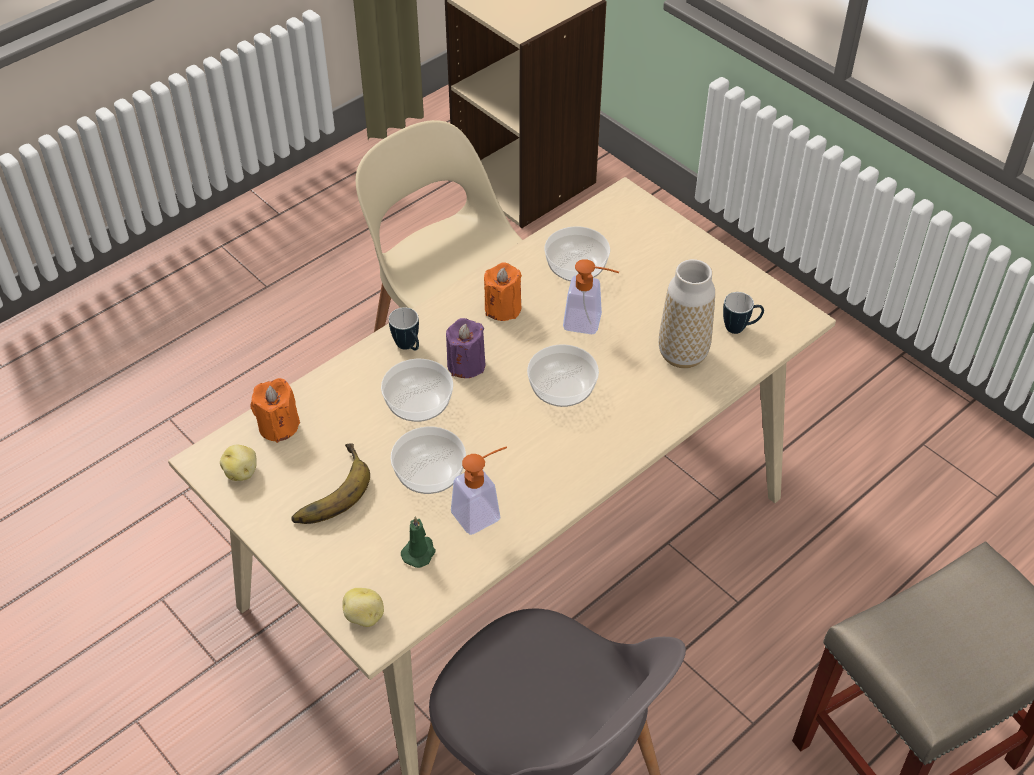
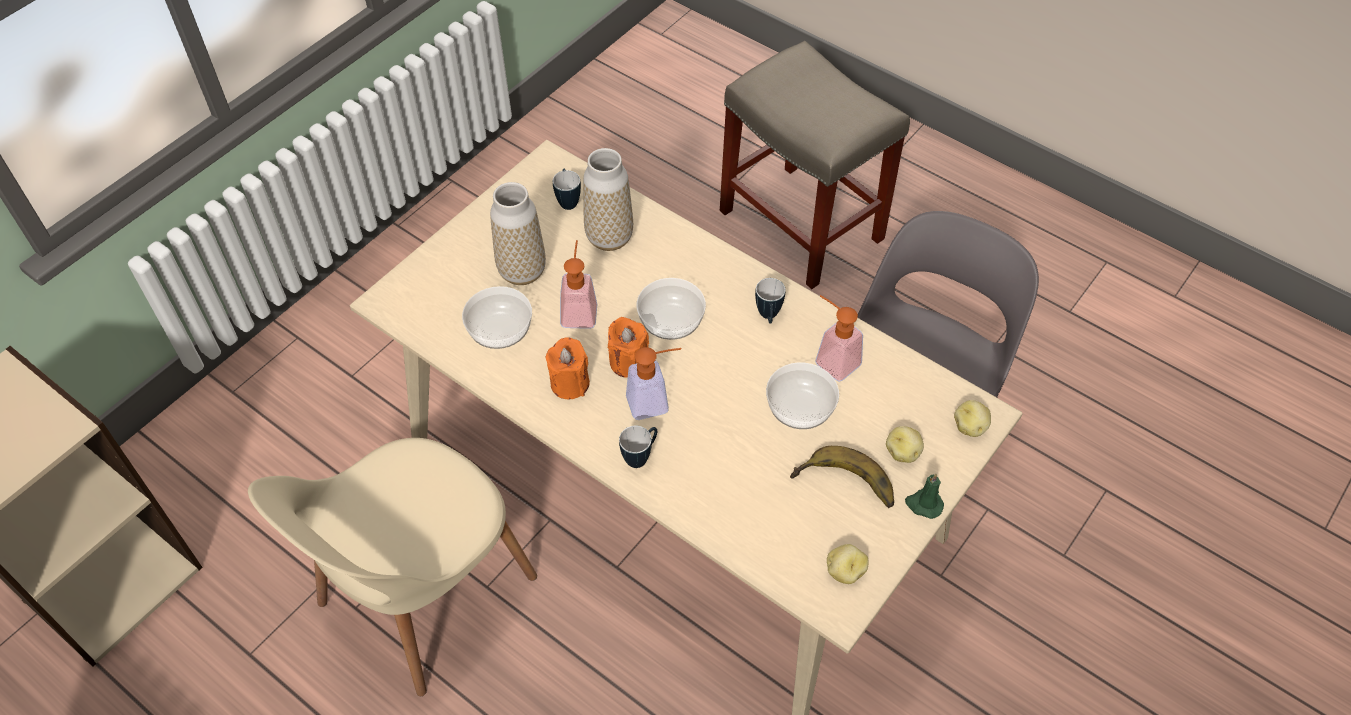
camera: 100 degrees left, 5 degrees up
orange candle [251,378,300,443] -> orange candle moved to [608,317,649,378]
bowl [381,359,453,422] -> none
green candle [401,516,436,568] -> green candle moved to [905,473,944,519]
purple candle [446,318,486,378] -> soap dispenser [626,347,681,420]
none -> vase [490,182,546,285]
none -> mug [755,278,785,324]
none -> potato [886,426,924,463]

